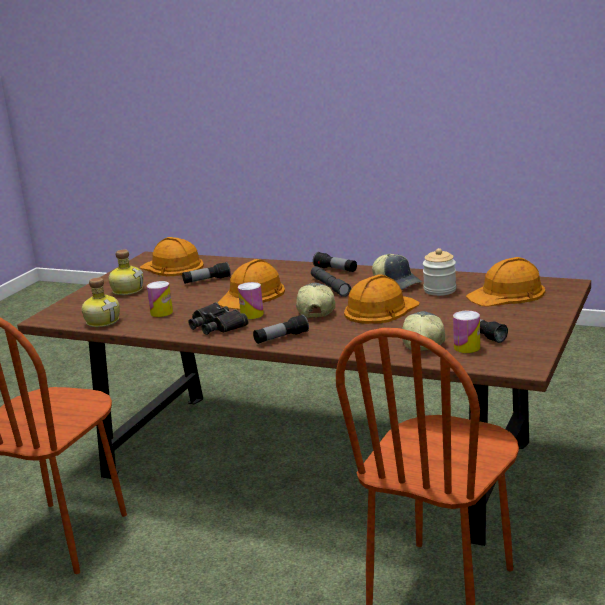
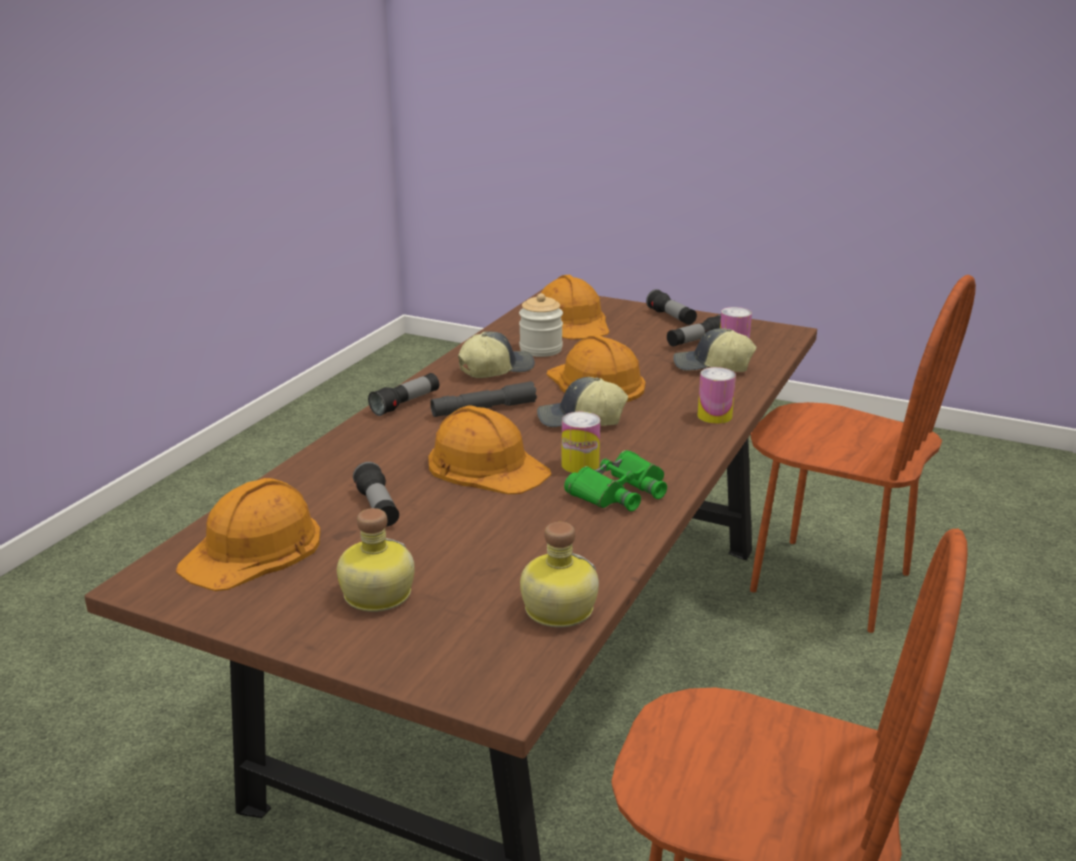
camera: 90 degrees left, 5 degrees up
can [147,281,173,317] -> can moved to [698,367,736,424]
black binoculars [188,303,248,335] -> green binoculars [564,450,667,511]
flashlight [253,314,309,344] -> flashlight moved to [646,289,697,325]

